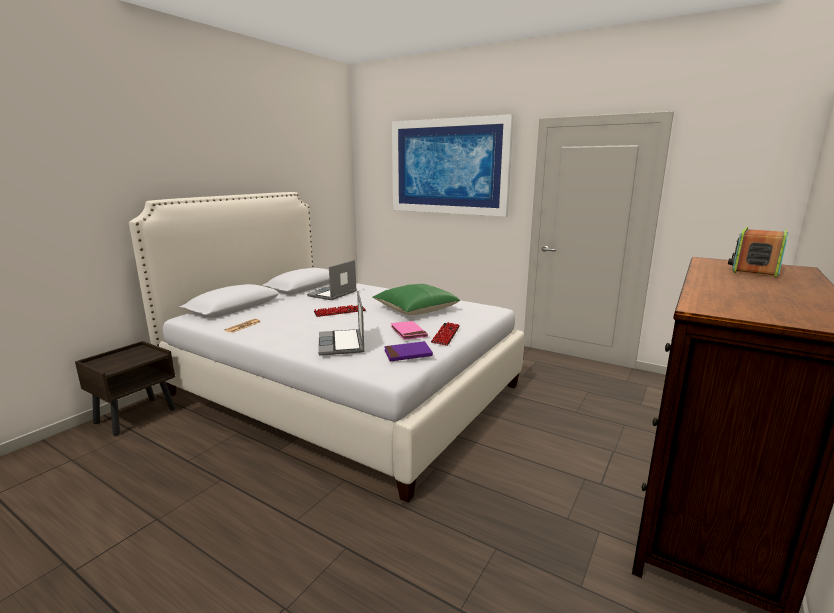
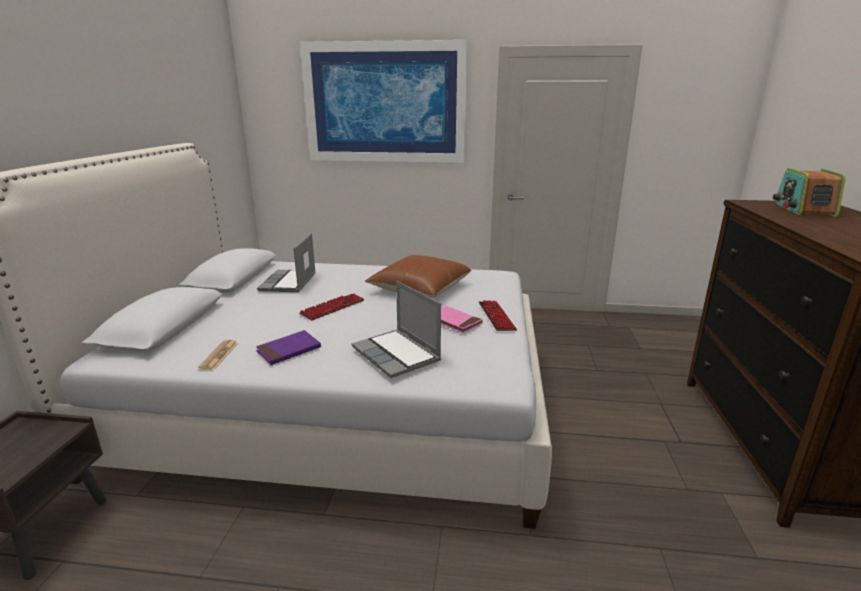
camera: 25 degrees left, 5 degrees up
green pillow [372,284,460,315] -> brown pillow [365,255,471,298]
purple book [384,341,433,362] -> purple book moved to [256,330,321,365]

